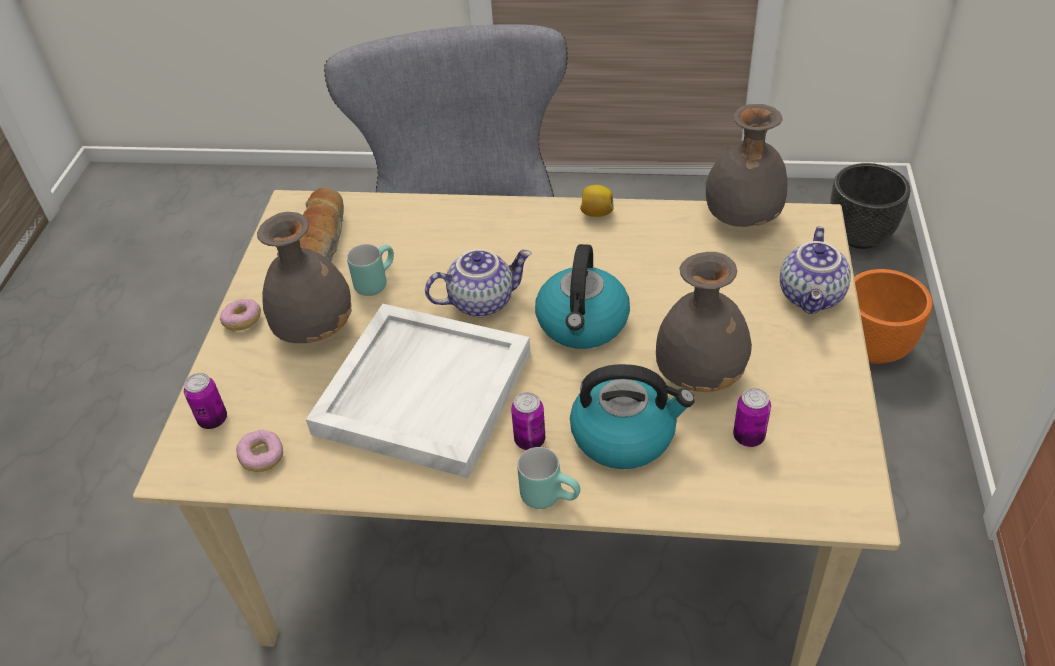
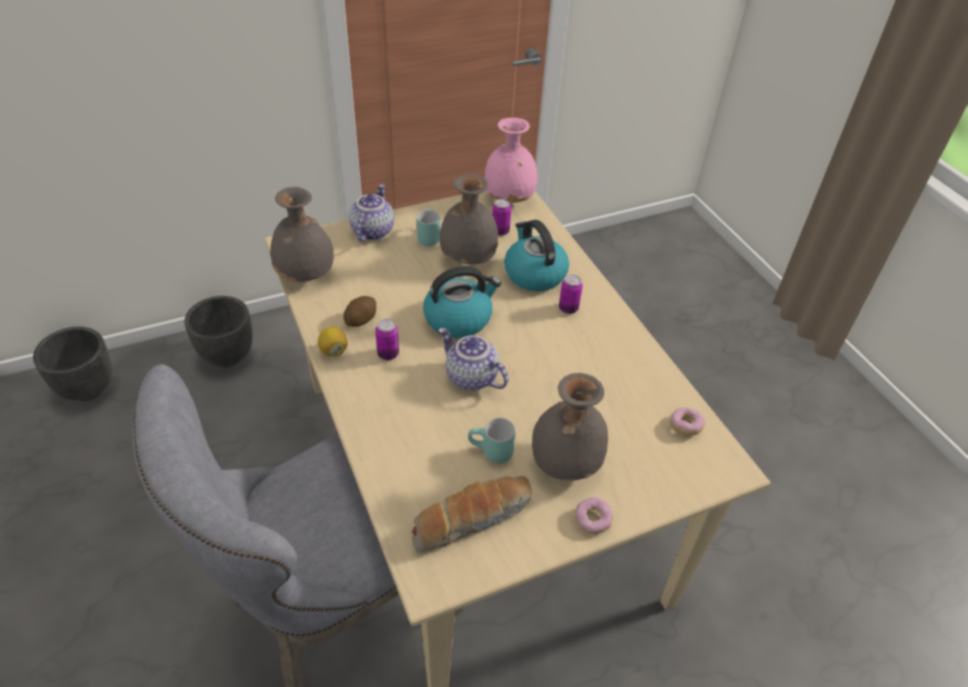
camera: 125 degrees left, 0 degrees up
can [184,373,227,429] -> can moved to [375,319,399,360]
white tray [306,304,531,478] -> none
turquoise mug [517,447,580,509] -> turquoise mug moved to [417,209,440,246]
teapot [780,226,851,314] -> teapot turned 60 degrees counterclockwise [349,184,394,242]
orange planter [854,269,932,364] -> black planter [184,296,253,367]
none -> potato [343,296,376,327]
none -> pink vase [484,118,538,203]

